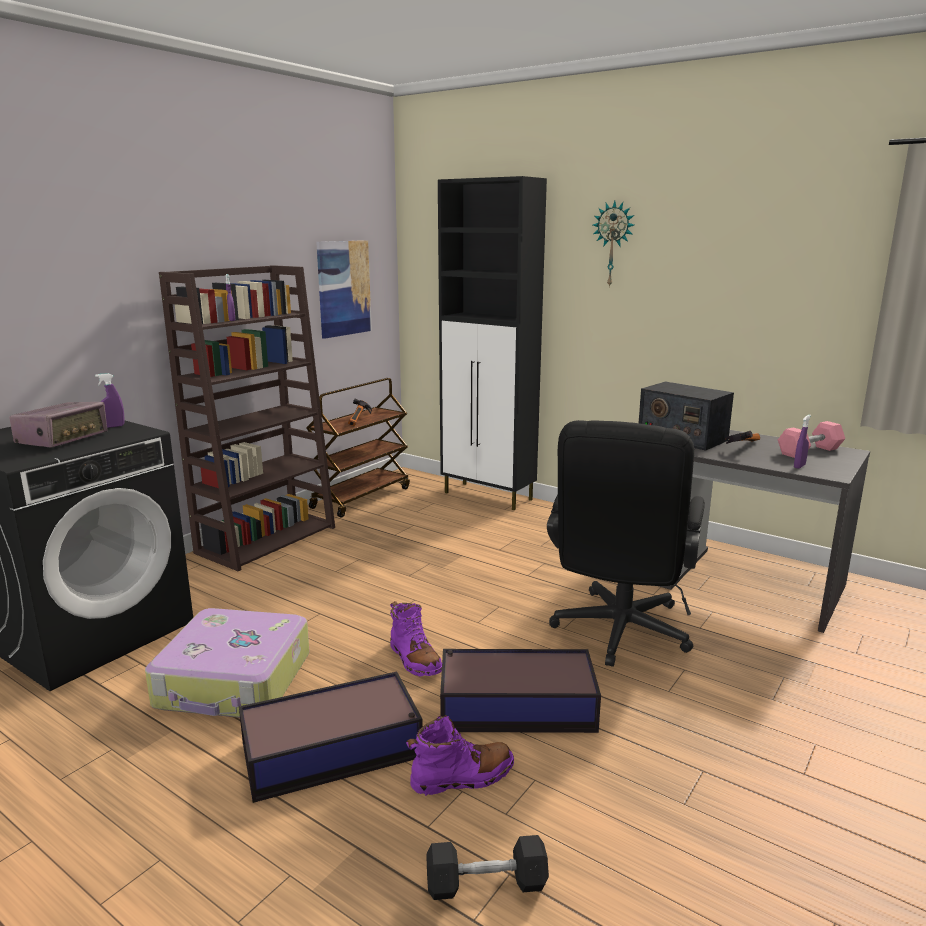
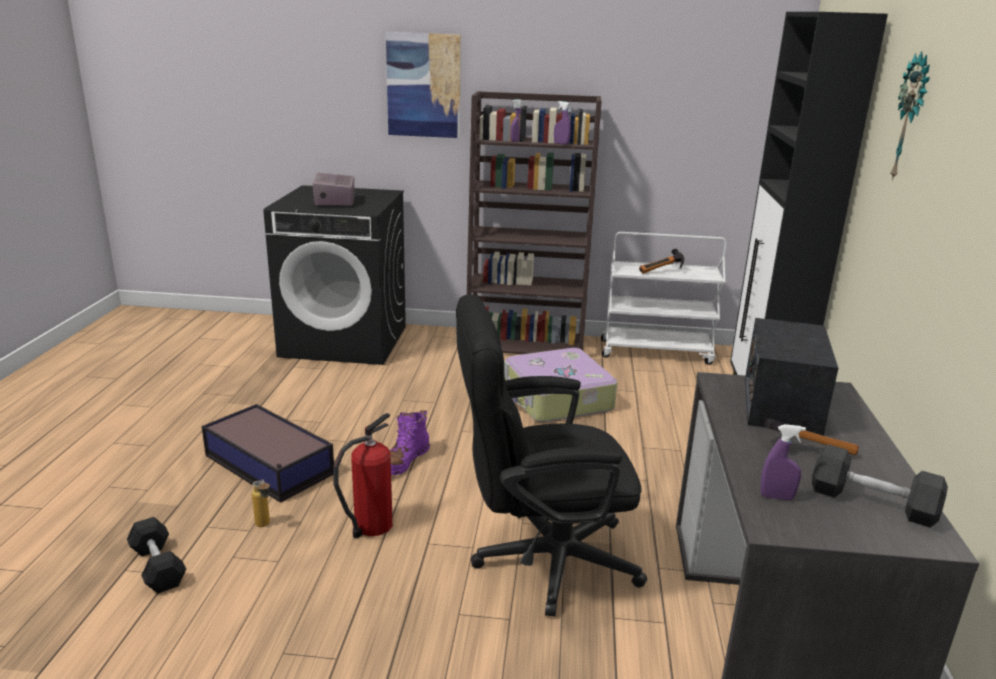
camera: 60 degrees right, 5 degrees up
radio [9,402,107,448] -> radio turned 90 degrees clockwise [313,173,355,206]
purple spray bottle [95,373,124,428] -> purple spray bottle moved to [554,101,571,145]
suitcase [145,608,310,718] -> suitcase moved to [504,348,617,422]
brown cart [306,378,410,518] -> white cart [601,232,727,365]
picture [316,240,372,339] -> picture moved to [386,32,461,138]
purple boot [406,715,514,796] -> bottle [252,480,270,527]
storage box [440,649,601,733] -> fire extinguisher [333,413,393,538]
pink dumbbell [778,421,845,458] -> grey dumbbell [812,444,948,528]

